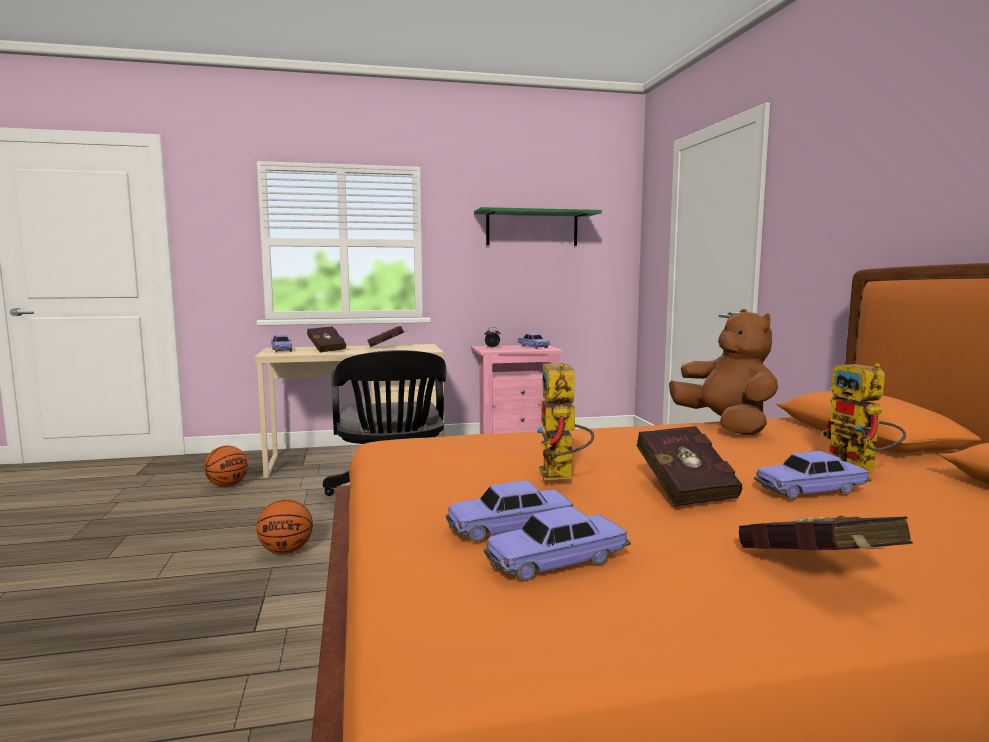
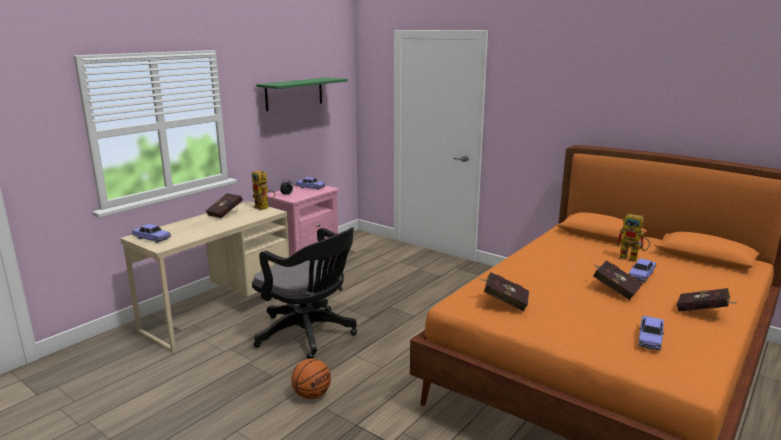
camera: 40 degrees left, 10 degrees up
basketball [204,445,248,487] -> none
red book [307,327,346,352] -> red book moved to [480,272,529,311]
toy car [446,481,573,542] -> none
toy robot [536,363,594,480] -> toy robot moved to [252,170,276,210]
brown plush toy [669,309,778,435] -> none

